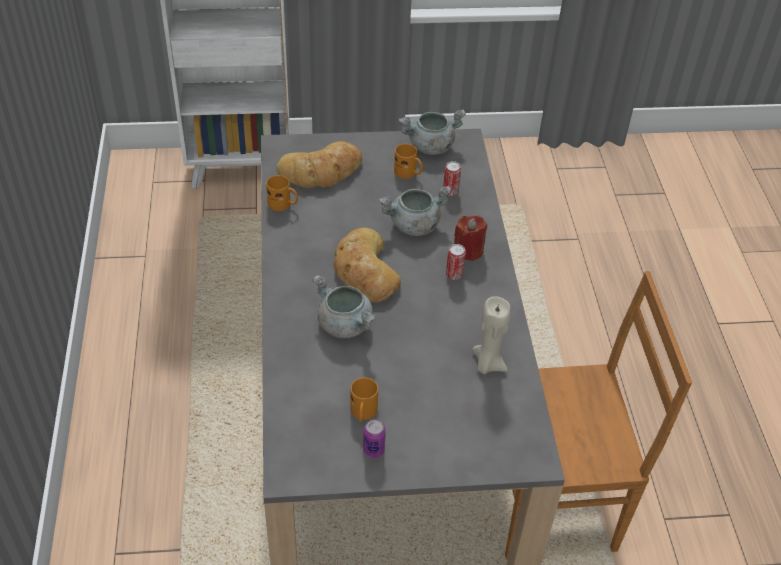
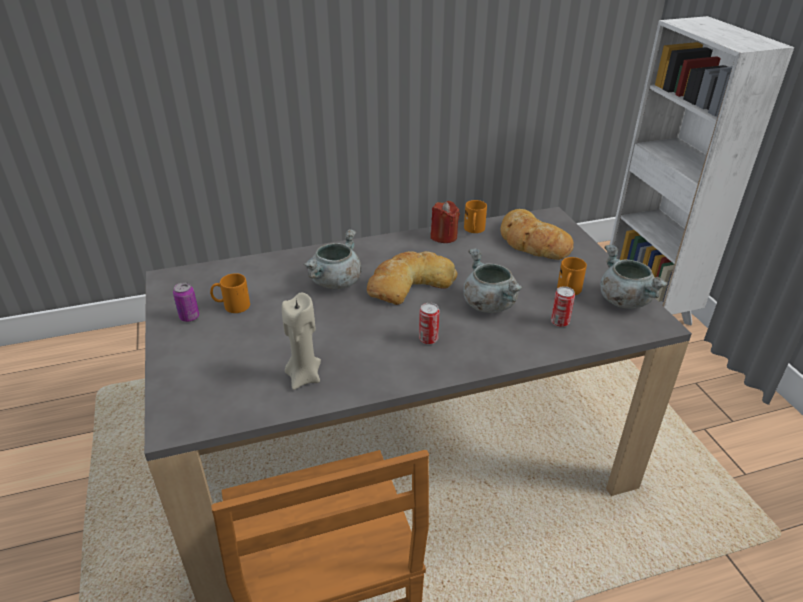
camera: 80 degrees right, 10 degrees down
red candle [454,216,487,261] -> red candle moved to [431,201,460,243]

